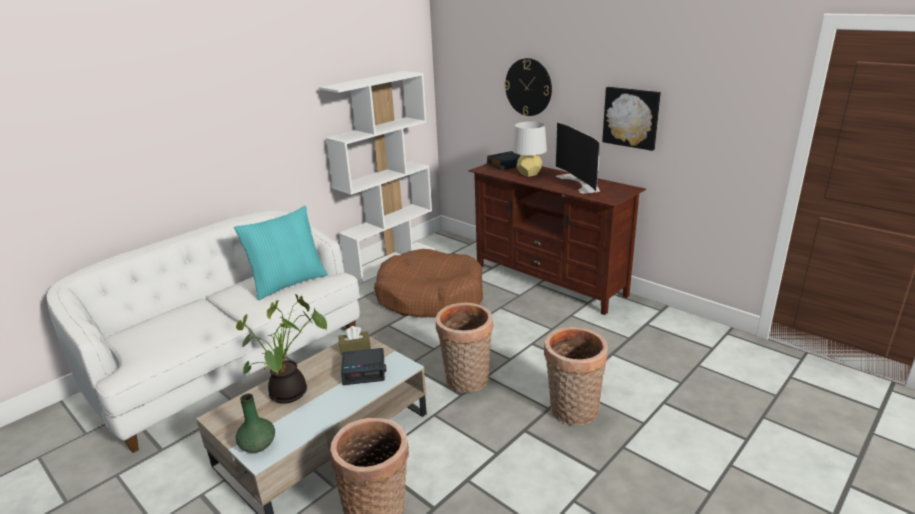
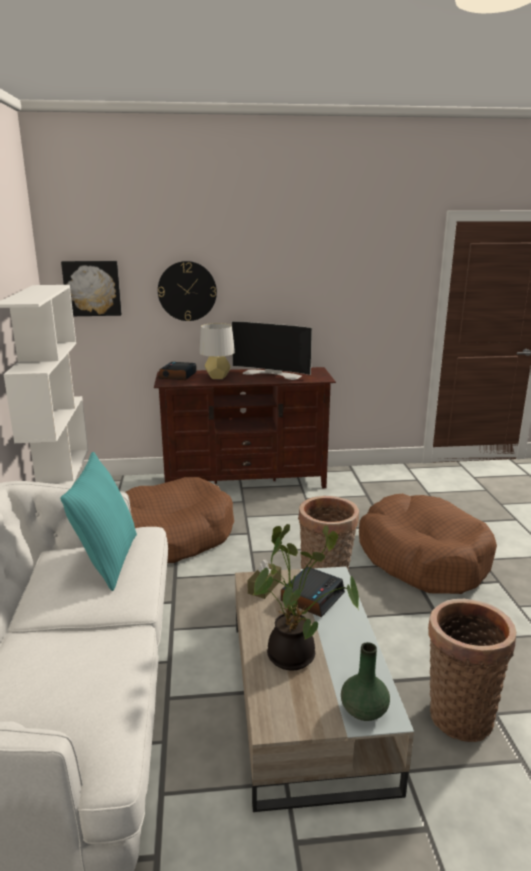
camera: 50 degrees left, 5 degrees down
basket [544,327,608,426] -> brown dog bed [359,494,497,594]
picture [602,87,661,151] -> picture moved to [61,261,122,316]

